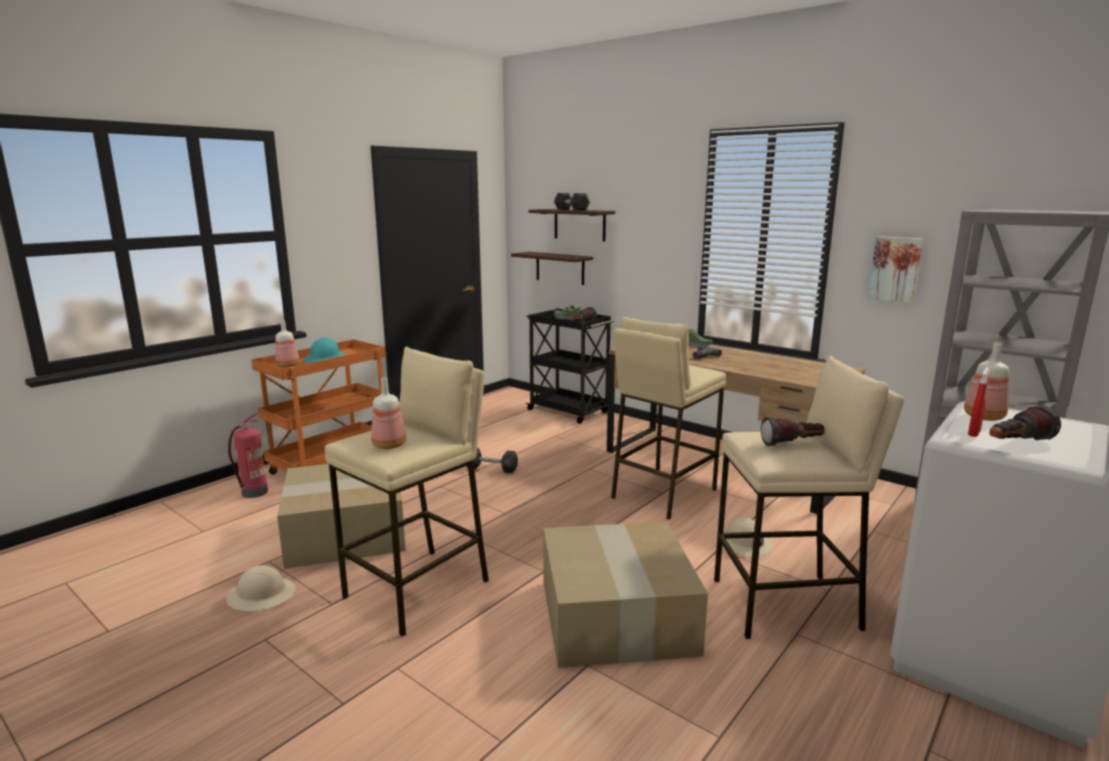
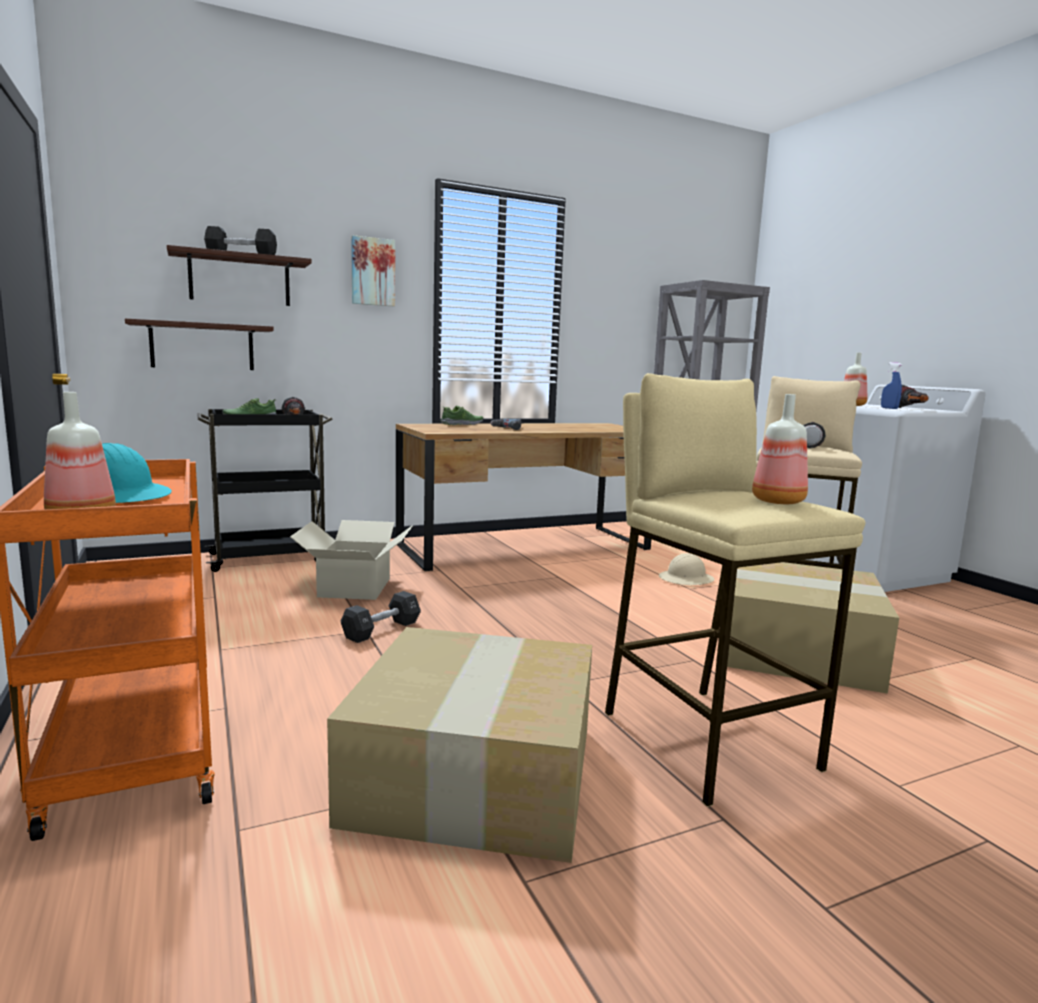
camera: 65 degrees left, 5 degrees down
beige hard hat [226,565,296,611] -> none
fire extinguisher [228,413,268,498] -> none
beige stool [611,317,726,520] -> none
picture [868,236,923,303] -> picture moved to [351,235,395,306]
red spray bottle [968,367,989,437] -> blue spray bottle [881,362,902,409]
none -> cardboard box [290,520,413,600]

